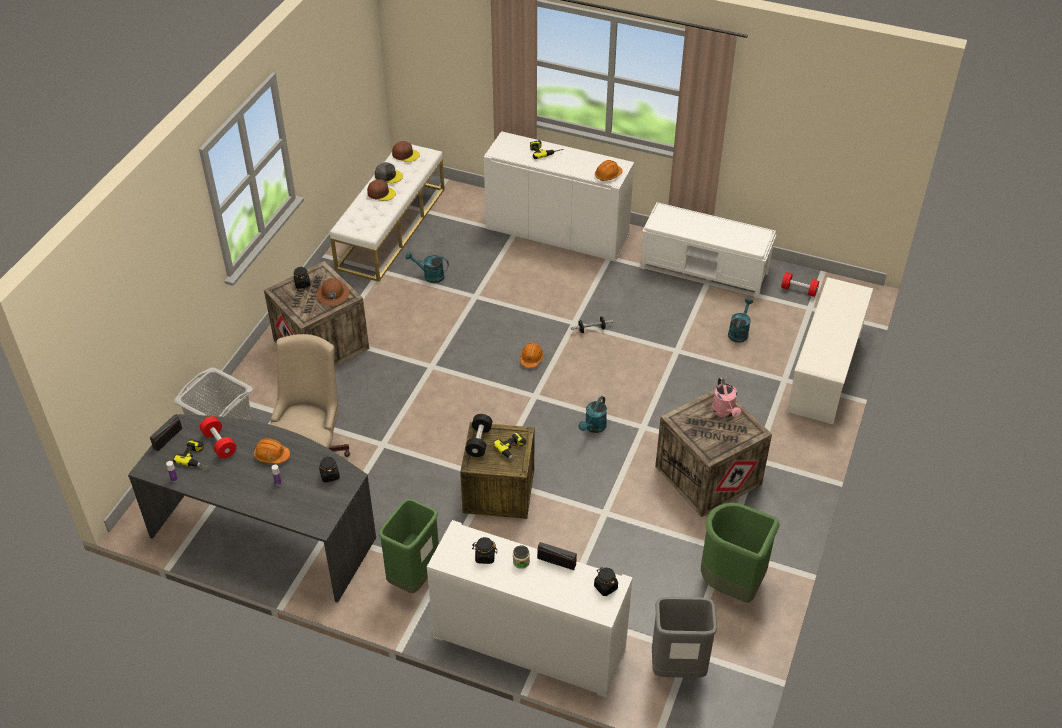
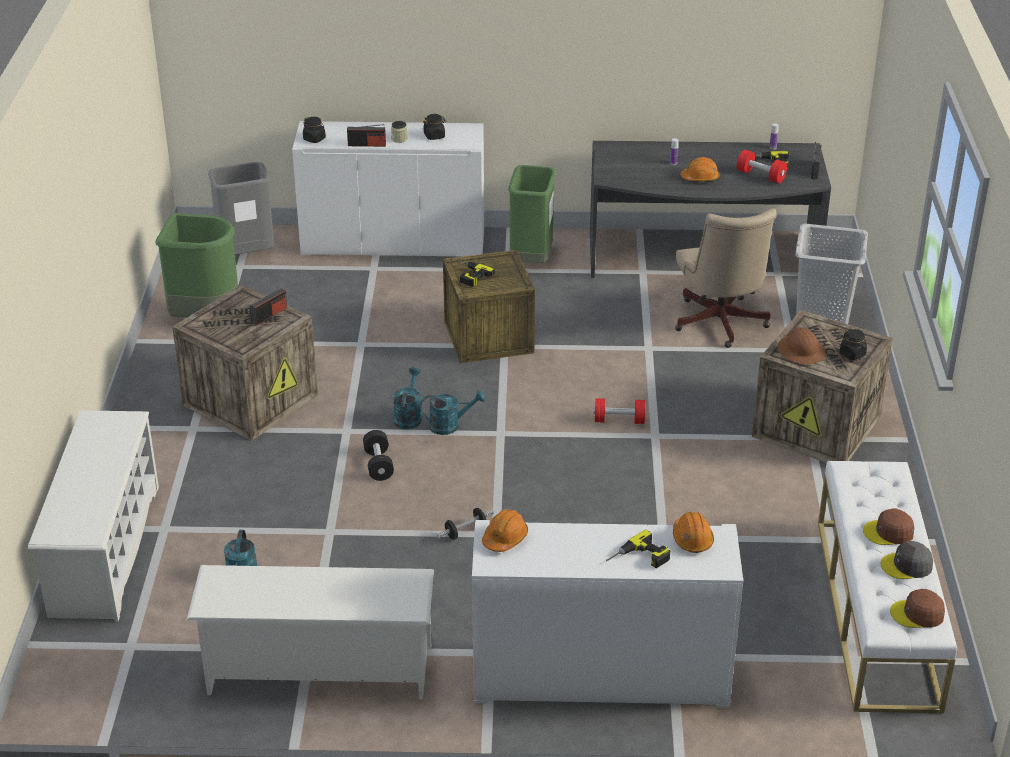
camera: 160 degrees right, 10 degrees down
black jar [319,457,340,483] -> none
turquoise watering can [405,252,449,283] -> turquoise watering can moved to [421,390,486,435]
black dumbbell [465,414,492,457] -> black dumbbell moved to [363,430,394,481]
orange hard hat [520,342,543,368] -> orange hard hat moved to [673,512,714,553]
white bench [641,202,777,298] -> white shoe rack [187,565,434,699]
pink watering can [712,377,741,418] -> none
red dumbbell [781,272,819,297] -> red dumbbell moved to [594,398,646,424]
none -> radio [250,285,287,325]

